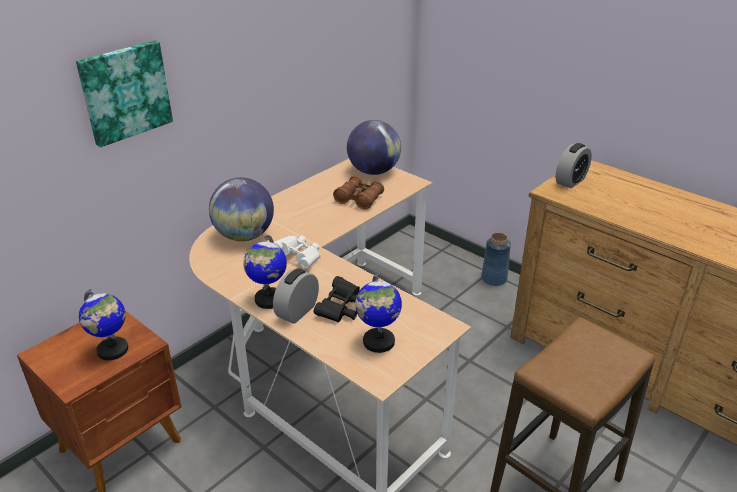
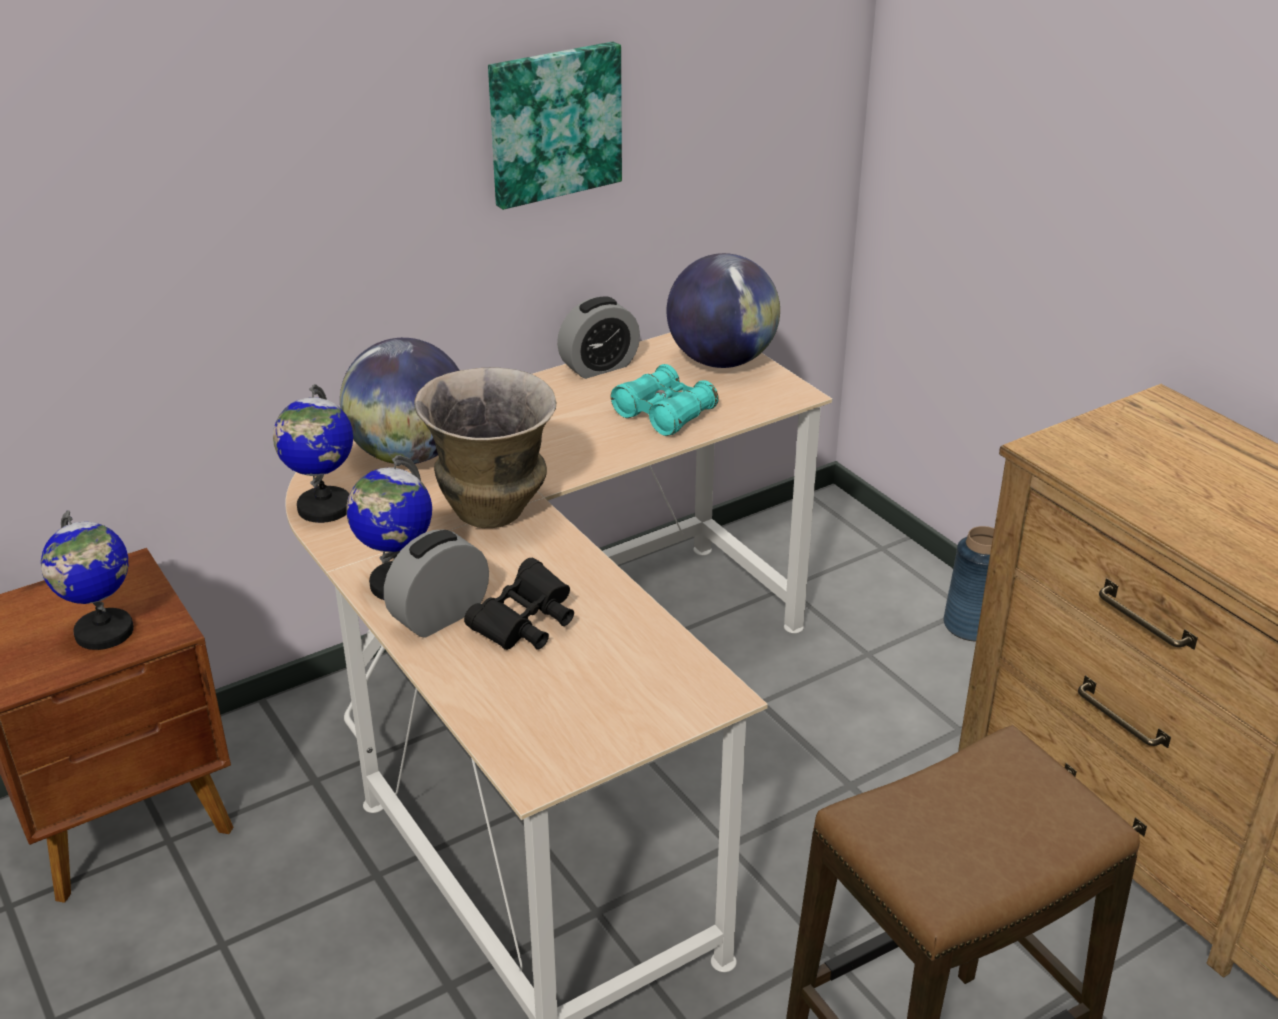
camera: 15 degrees right, 0 degrees up
picture [76,41,173,147] -> picture moved to [488,42,622,210]
white binoculars [274,235,321,269] -> vase [414,367,556,528]
brown binoculars [333,176,384,210] -> turquoise binoculars [611,364,719,436]
globe [355,273,402,353] -> globe moved to [273,384,353,523]
alarm clock [556,143,592,188] -> alarm clock moved to [557,296,640,379]

